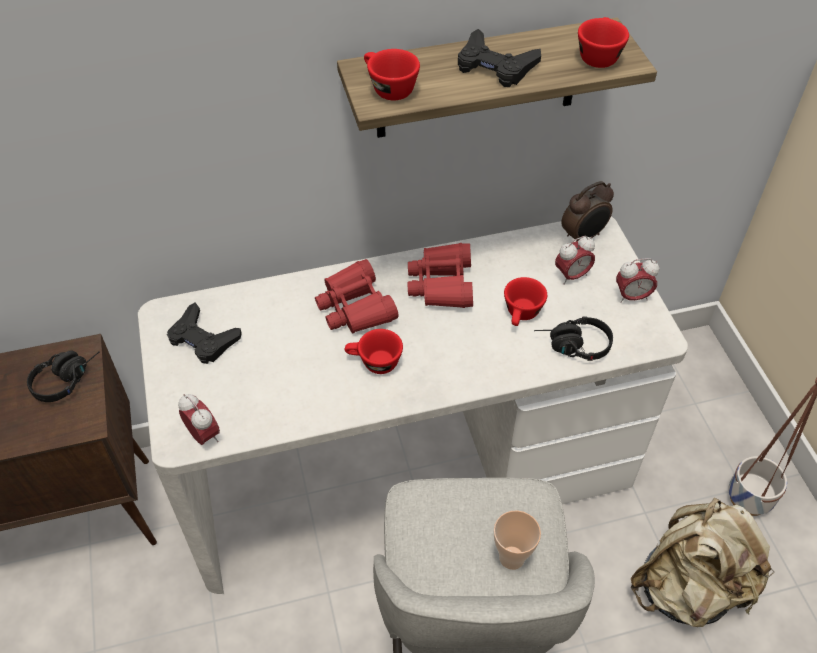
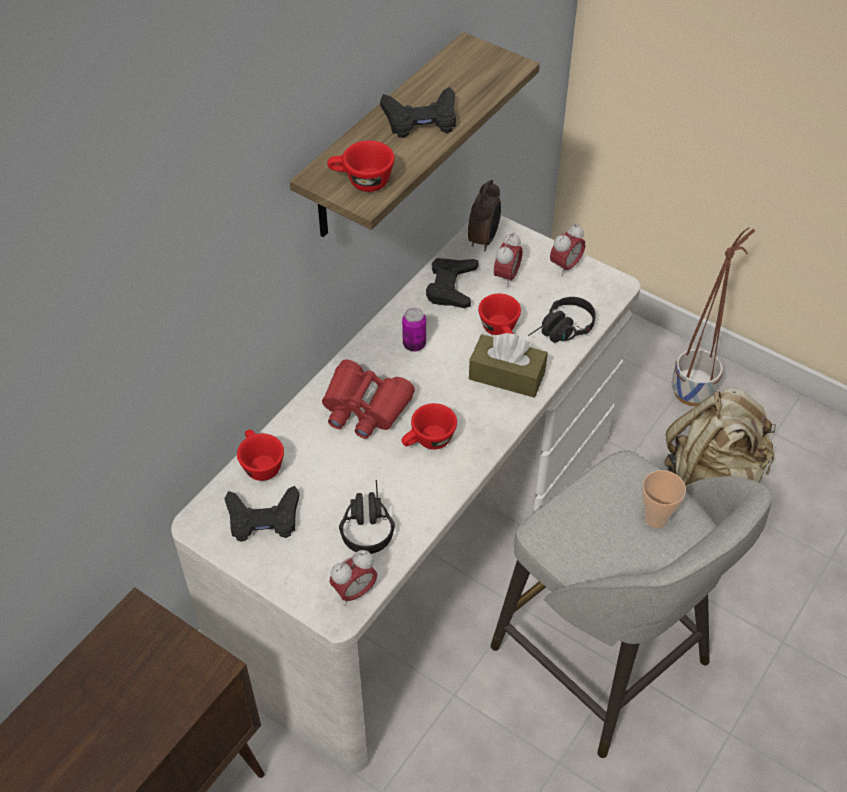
camera: 40 degrees left, 0 degrees up
black headphones [27,350,100,402] -> black headphones moved to [339,480,395,554]
alarm clock [178,394,220,445] -> alarm clock turned 135 degrees clockwise [329,550,377,606]
red binoculars [408,243,473,308] -> can [402,308,426,351]
red cup [578,17,629,68] -> red cup moved to [237,430,284,481]
none -> black game controller [426,258,479,308]
none -> brown tissue box [469,333,548,398]

